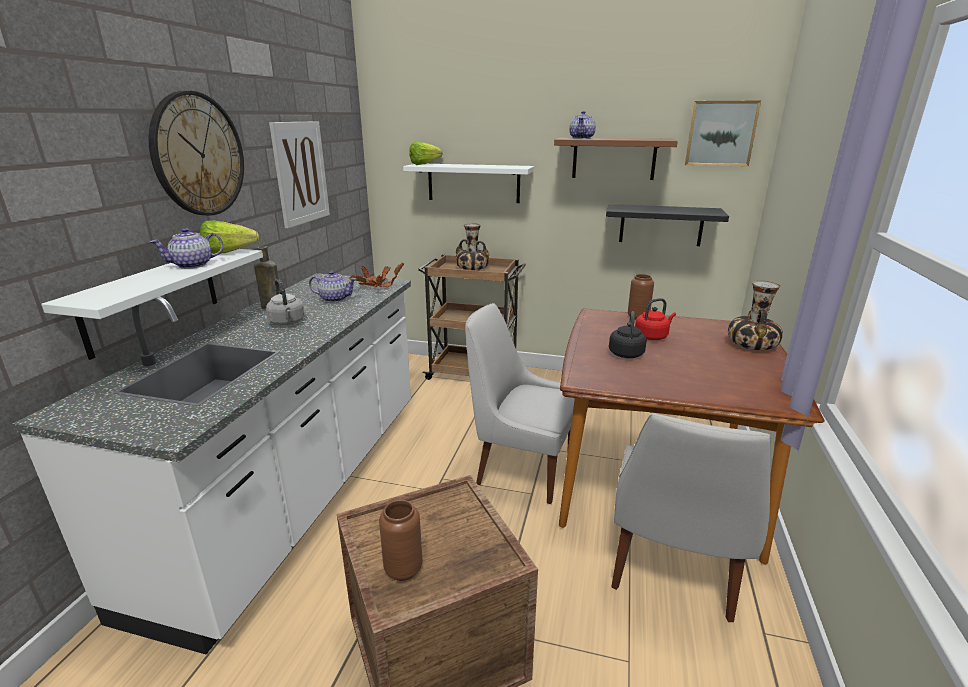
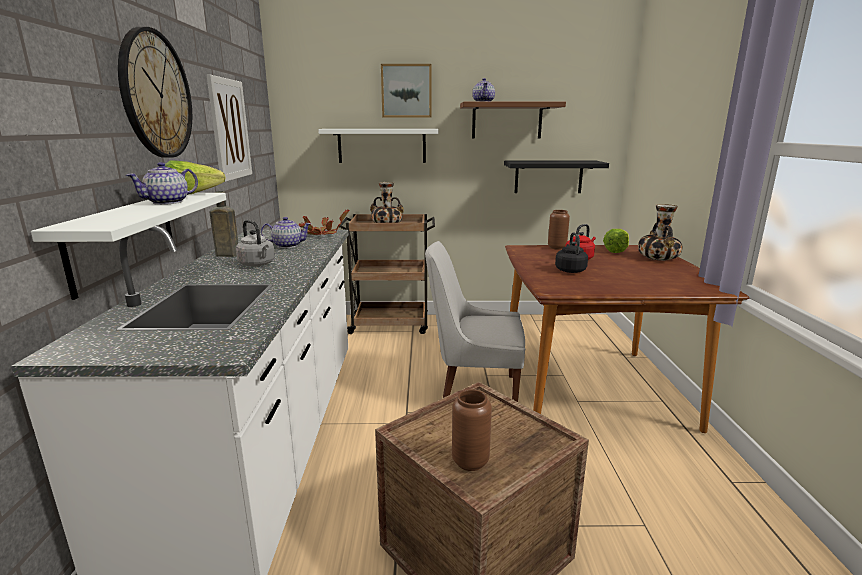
camera: 15 degrees left, 5 degrees down
lettuce [409,142,442,165] -> lettuce moved to [603,229,629,253]
white chair [611,414,771,622] -> none
picture [685,100,761,167] -> picture moved to [381,64,431,118]

